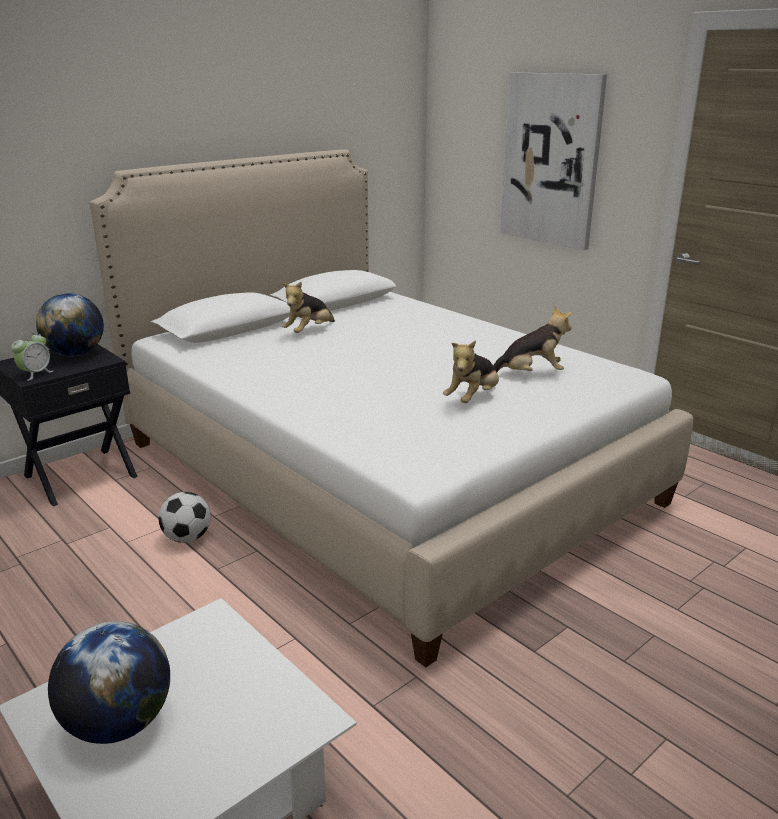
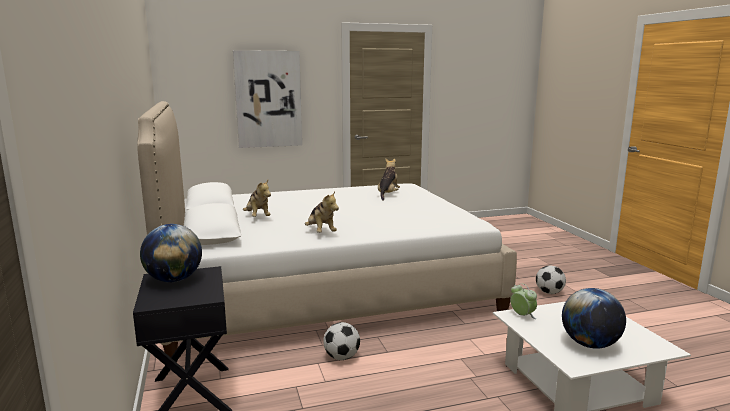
camera: 65 degrees left, 10 degrees down
alarm clock [11,331,53,381] -> alarm clock moved to [510,283,537,319]
plush toy [443,340,499,403] -> plush toy moved to [305,191,339,233]
none -> football [536,265,566,294]

